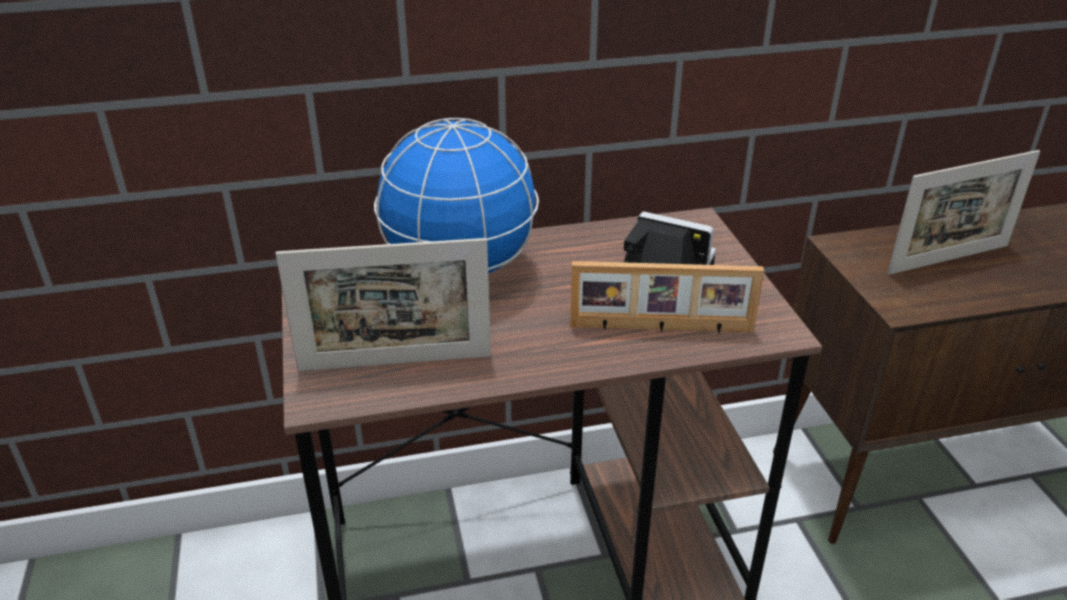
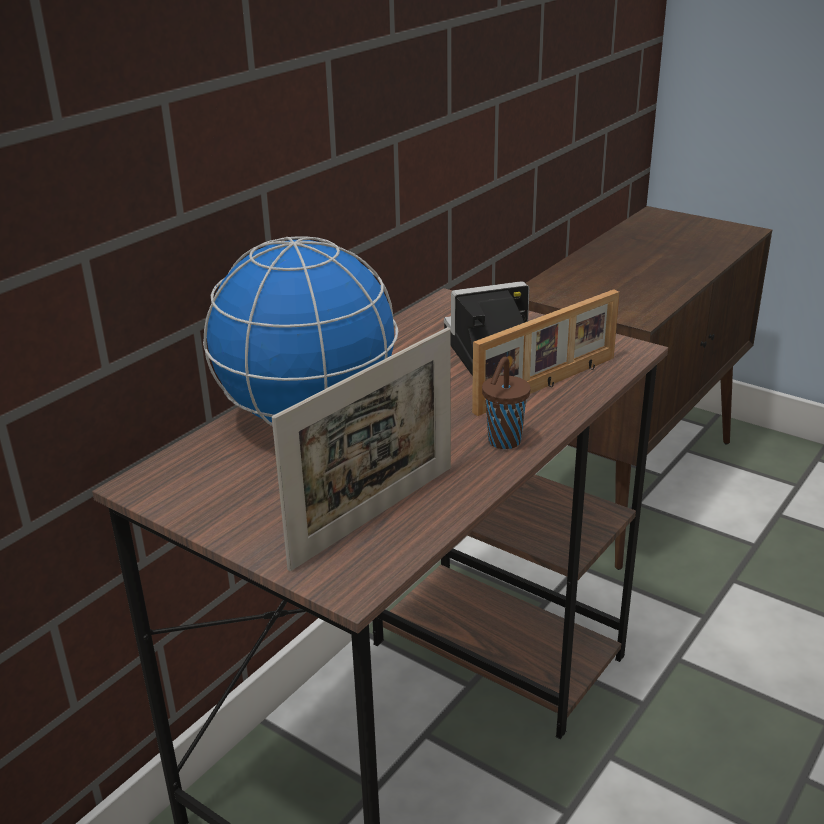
camera: 40 degrees left, 5 degrees down
picture frame [887,150,1040,275] -> none
none -> brown cup [482,357,531,449]

